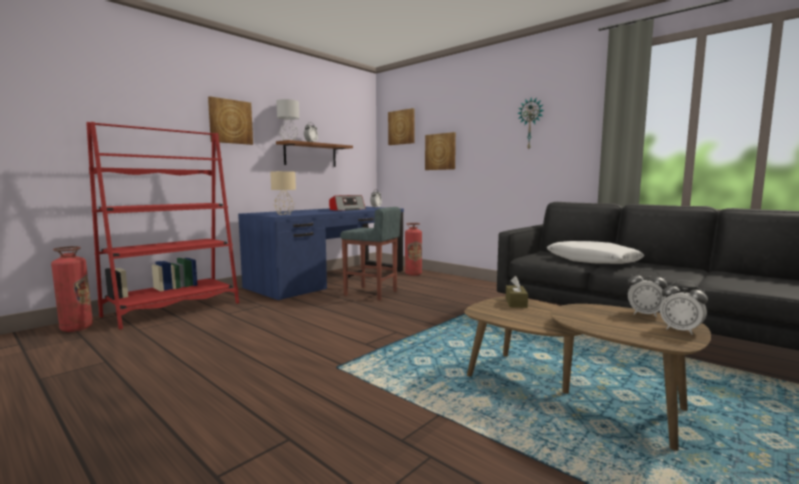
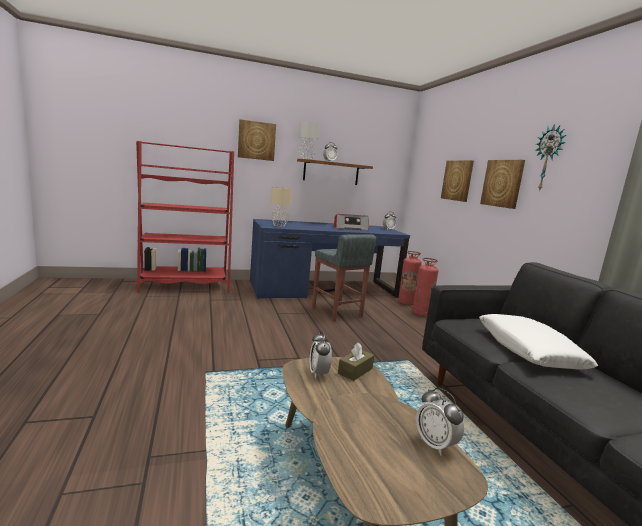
camera: 30 degrees right, 5 degrees up
fire extinguisher [51,246,93,332] -> fire extinguisher moved to [412,258,439,317]
picture [388,108,415,145] -> picture moved to [480,160,525,209]
alarm clock [660,280,708,335] -> alarm clock moved to [309,331,332,378]

